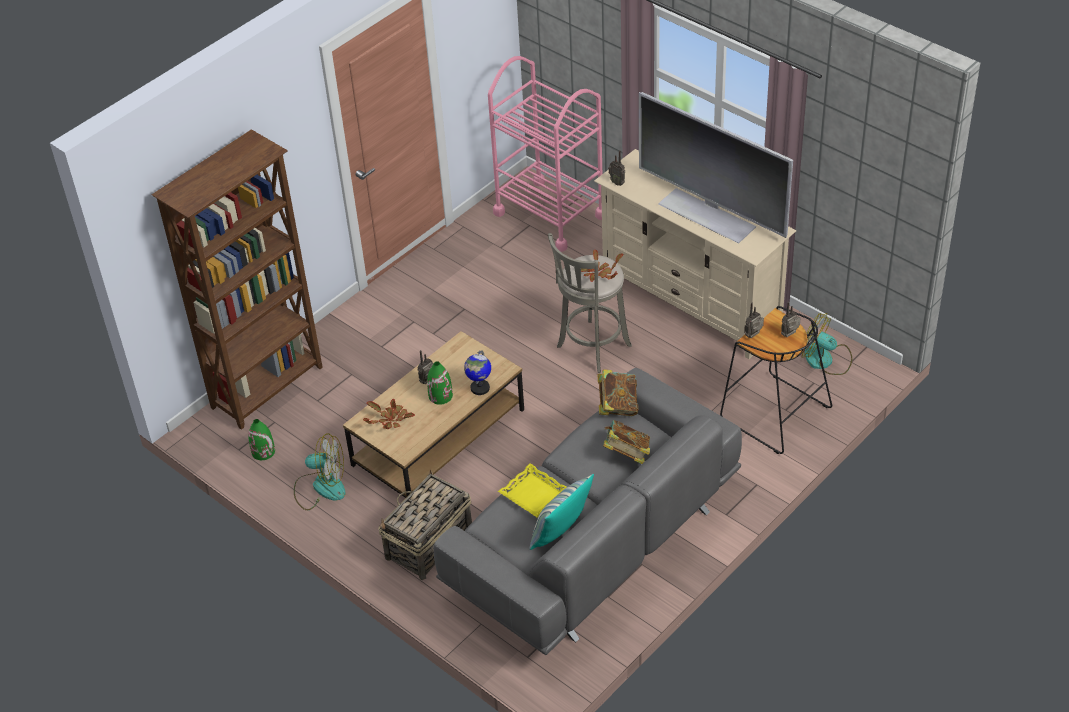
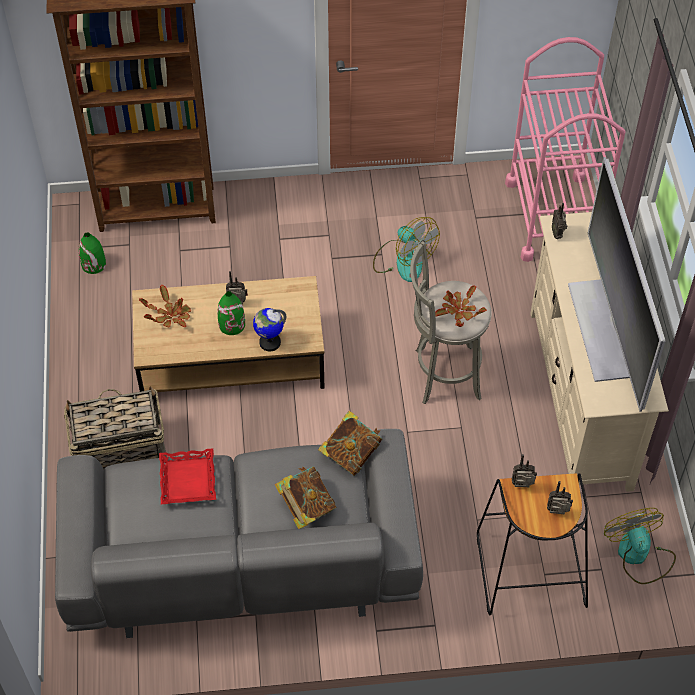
camera: 40 degrees right, 10 degrees up
fan [294,433,346,510] -> fan moved to [373,217,440,282]
yellow tray [498,463,566,517] -> red tray [159,448,216,504]
pillow [530,474,594,550] -> none

